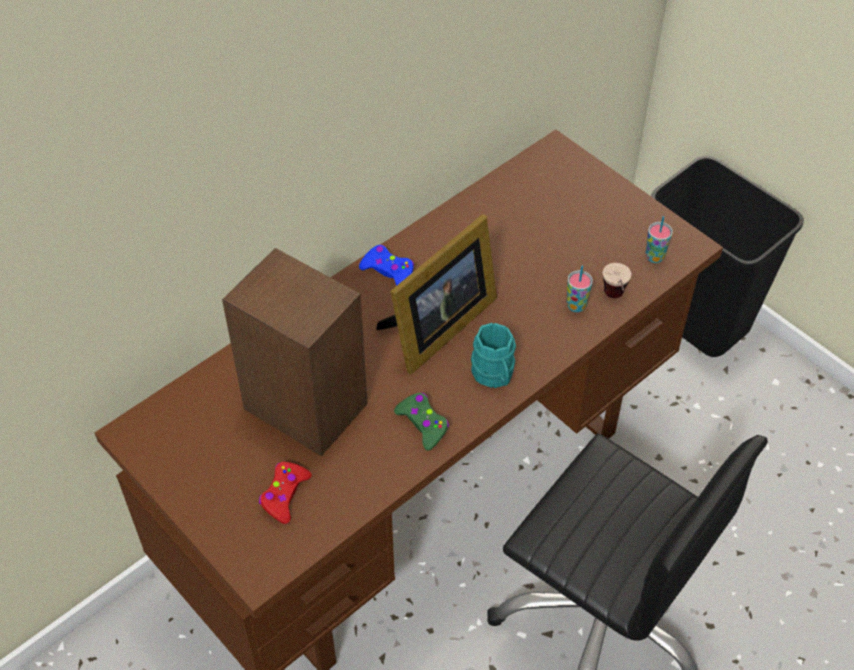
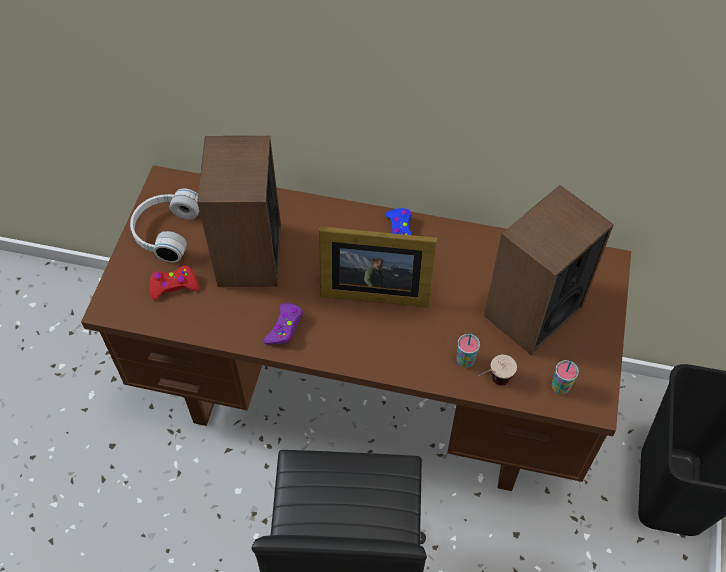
camera: 55 degrees right, 5 degrees up
green game controller [394,393,449,450] -> purple game controller [264,303,303,345]
turquoise mug [471,323,516,388] -> none
none -> white headphones [130,188,199,263]
none -> speaker [484,185,614,355]

